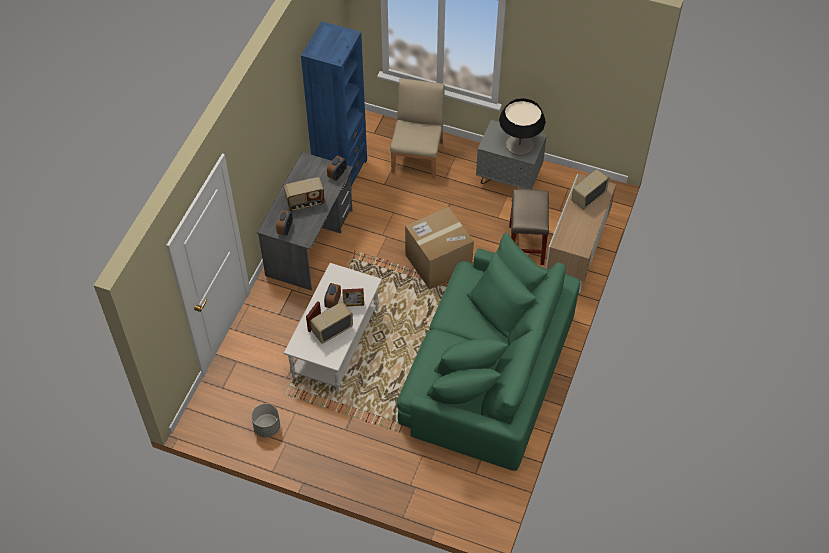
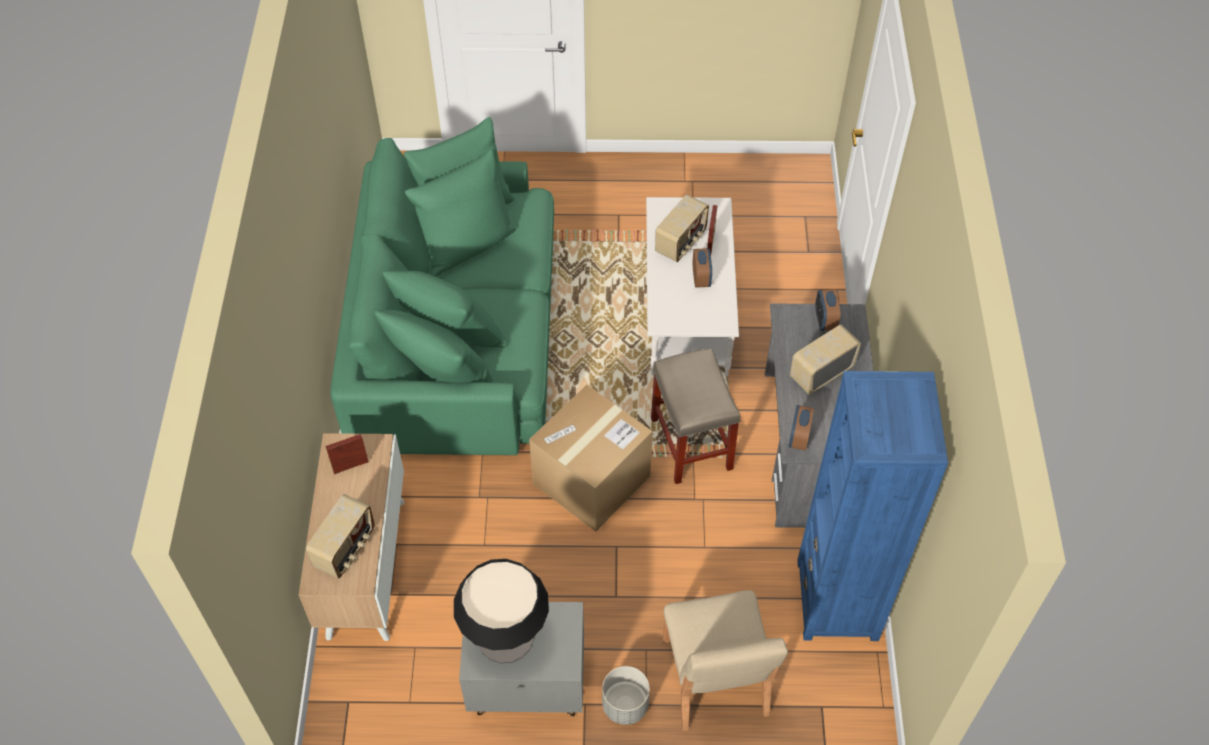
camera: 160 degrees right, 0 degrees up
grey planter [251,403,280,437] -> grey planter moved to [602,666,650,725]
picture frame [342,288,364,306] -> picture frame moved to [325,434,369,474]
beige stool [509,189,549,265] -> beige stool moved to [651,348,740,484]

